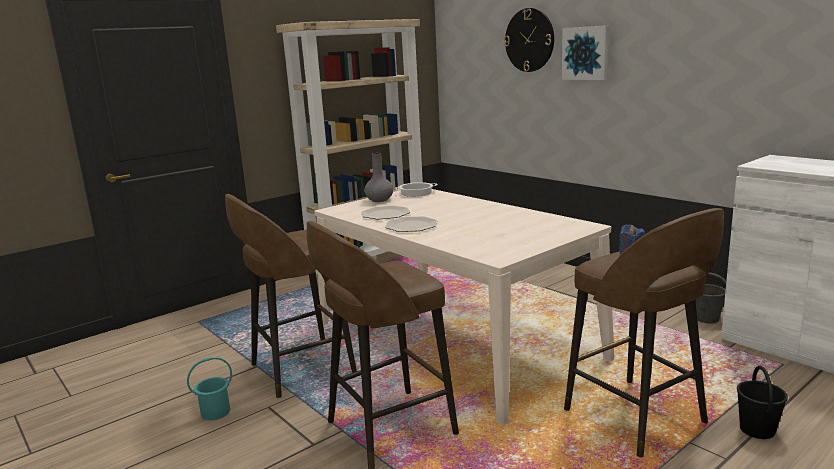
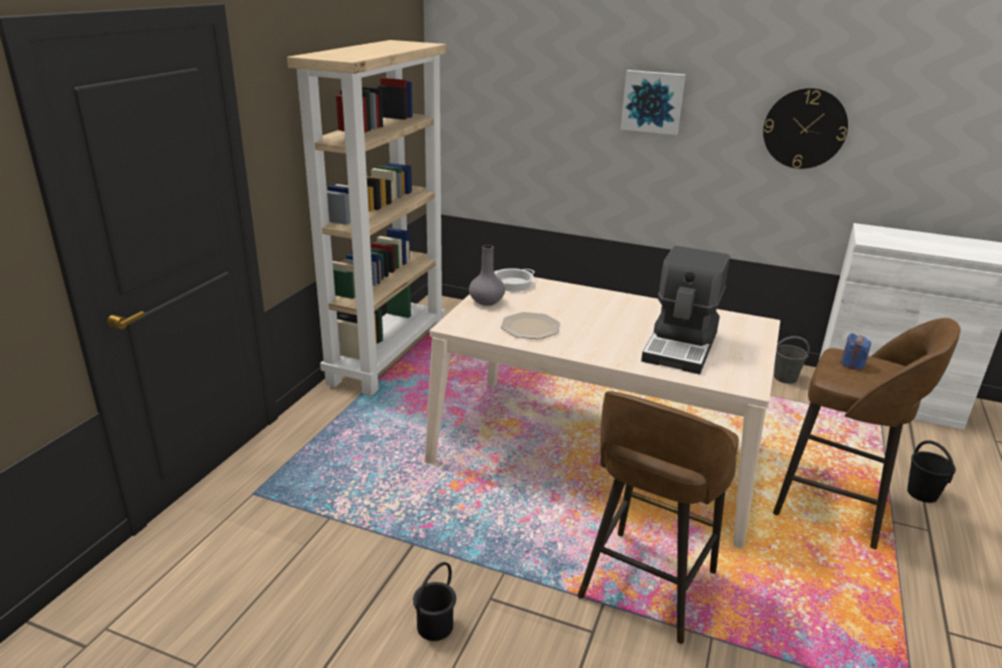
camera: 30 degrees left, 10 degrees up
turquoise bucket [187,357,232,420] -> black bucket [413,562,456,641]
brown stool [225,194,357,398] -> none
plate [385,216,437,232] -> none
wall clock [504,8,554,72] -> wall clock moved to [763,88,848,169]
none -> coffee machine [641,246,730,374]

